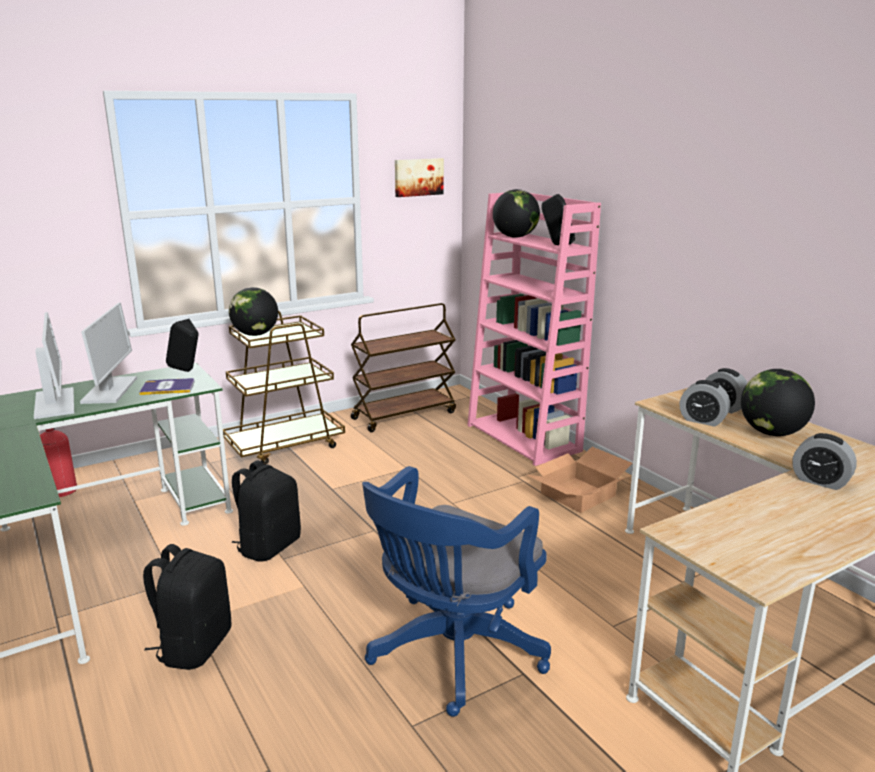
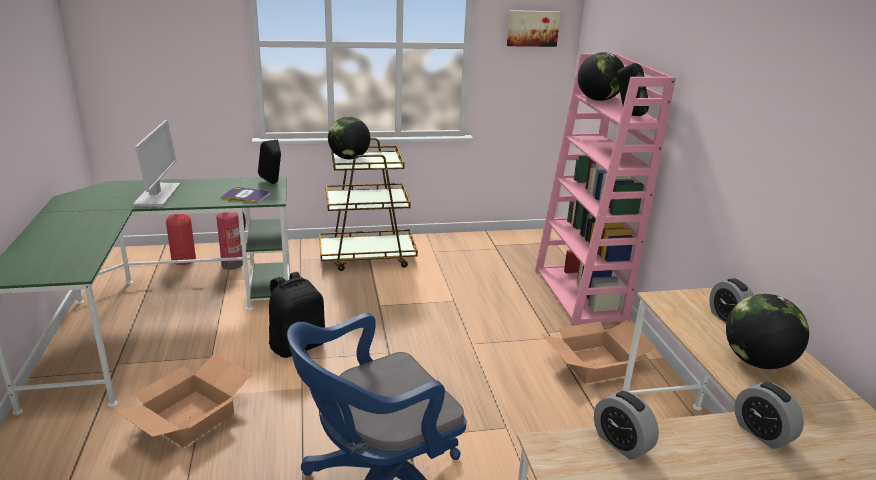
camera: 20 degrees right, 5 degrees up
monitor [80,303,137,404] -> none
black backpack [143,544,231,670] -> cardboard box [114,353,252,447]
brown cart [351,303,456,432] -> none
alarm clock [680,380,730,427] -> alarm clock moved to [594,391,659,460]
none -> fire extinguisher [216,212,246,270]

